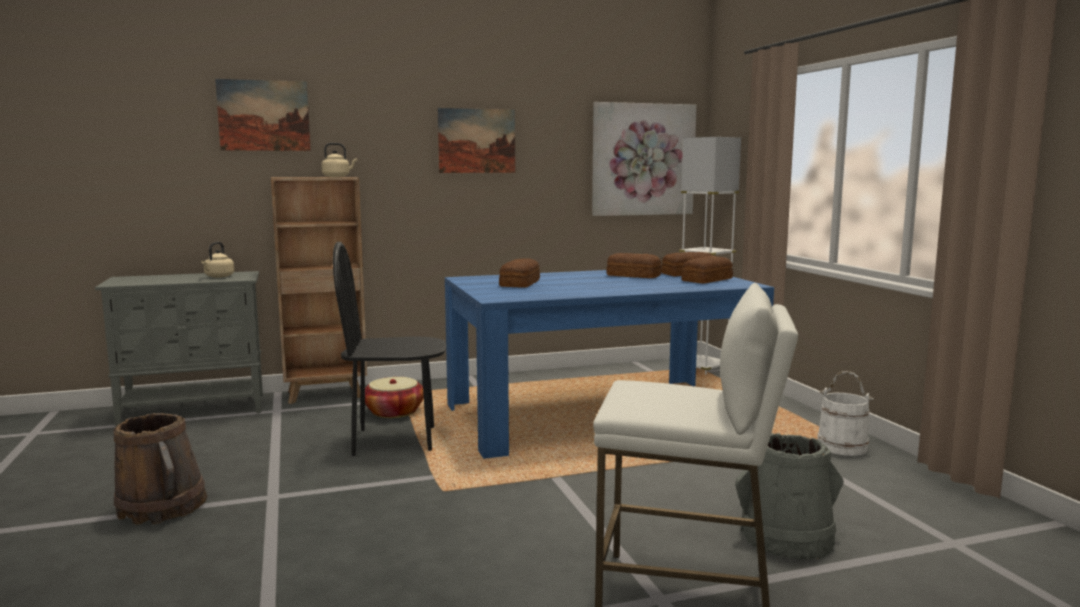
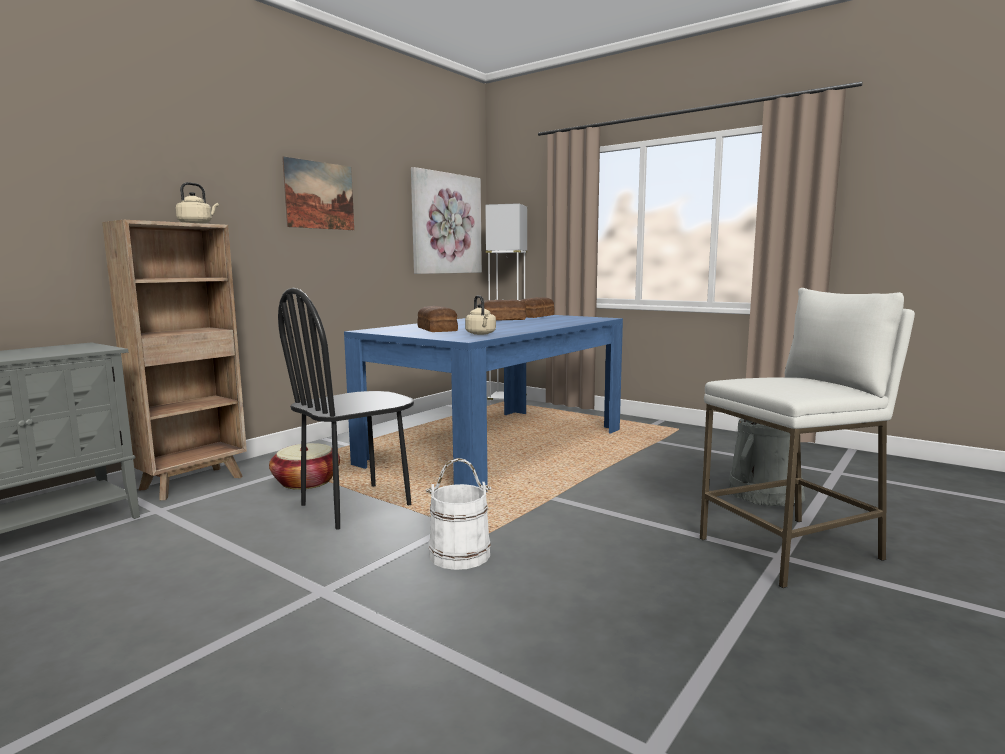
camera: 35 degrees left, 0 degrees up
brown bucket [114,413,208,525] -> none
beige kettle [201,242,234,278] -> beige kettle moved to [465,295,496,335]
picture [215,79,311,151] -> none
bread [681,256,733,283] -> none
white bucket [817,371,874,456] -> white bucket moved to [425,458,491,570]

